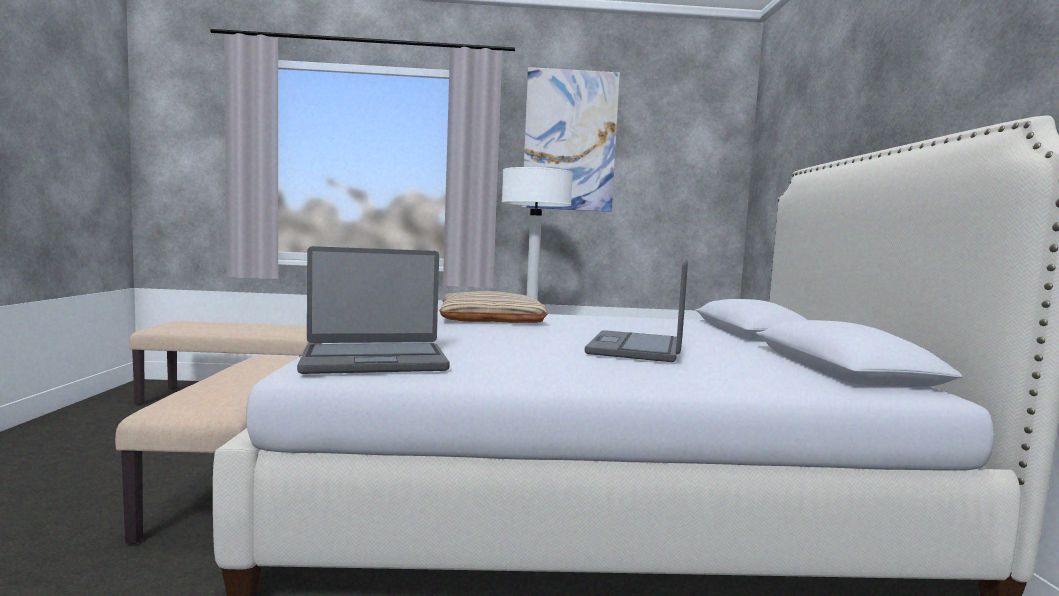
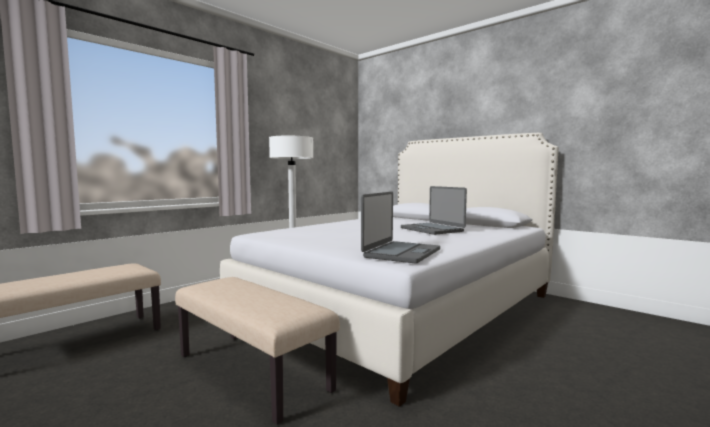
camera: 45 degrees left, 0 degrees up
beige pillow [439,291,548,323] -> none
picture [522,67,620,212] -> none

